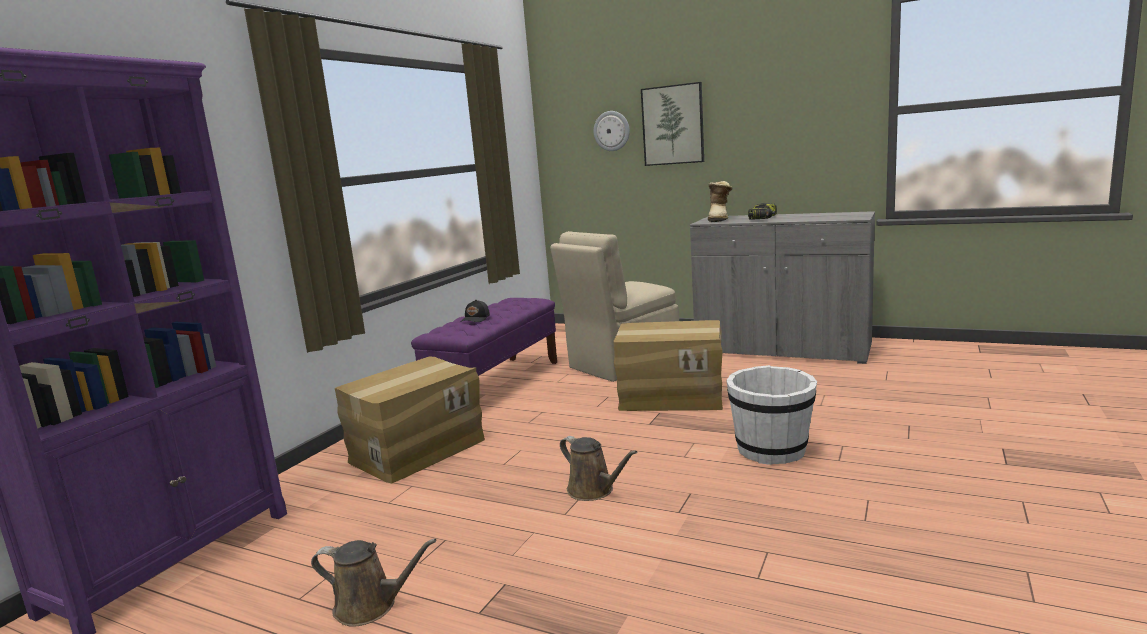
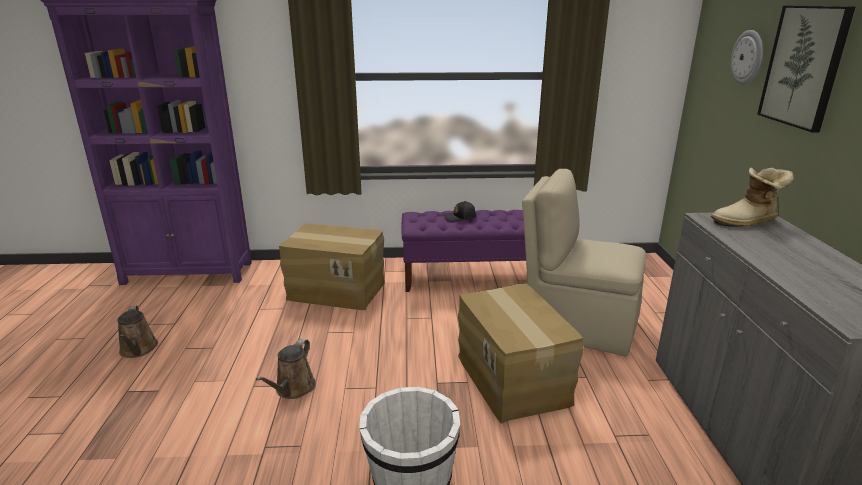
camera: 60 degrees right, 10 degrees up
power drill [748,203,777,220] -> none

